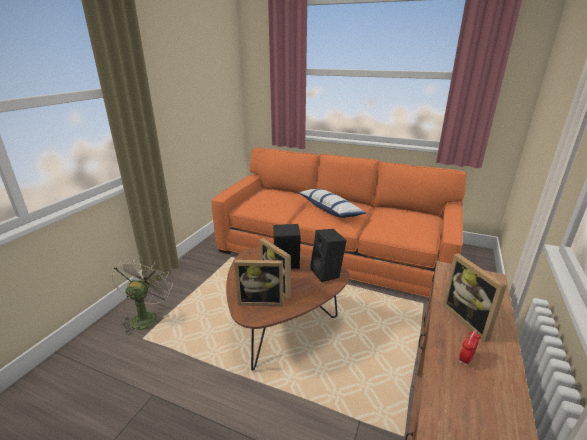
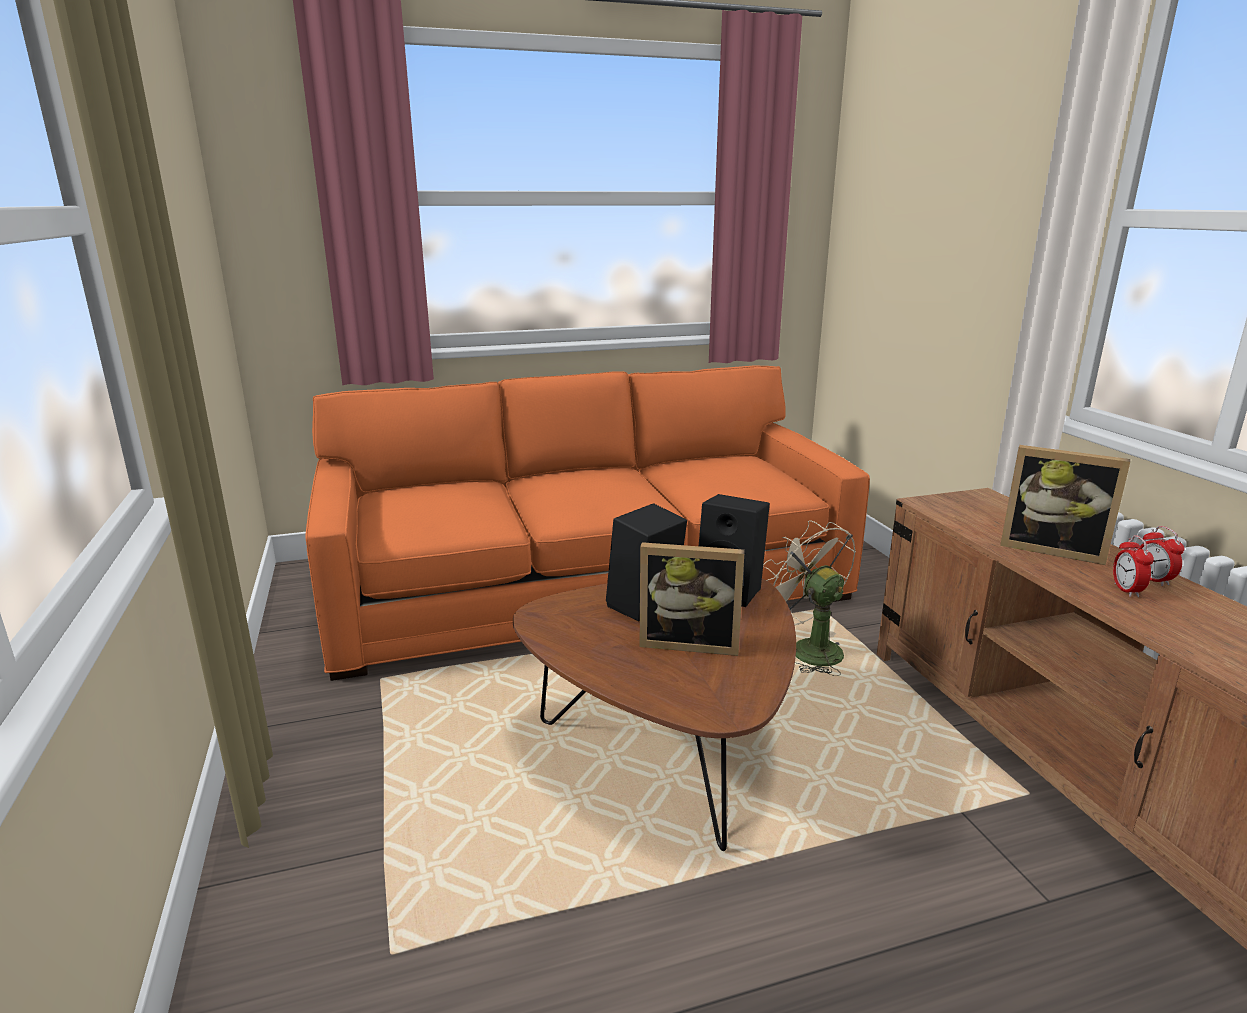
camera: 40 degrees left, 5 degrees down
beige fan [111,256,173,335] -> beige fan moved to [763,520,856,676]
picture frame [234,260,283,306] -> none
pillow [298,189,366,218] -> none
none -> alarm clock [1138,526,1185,586]

